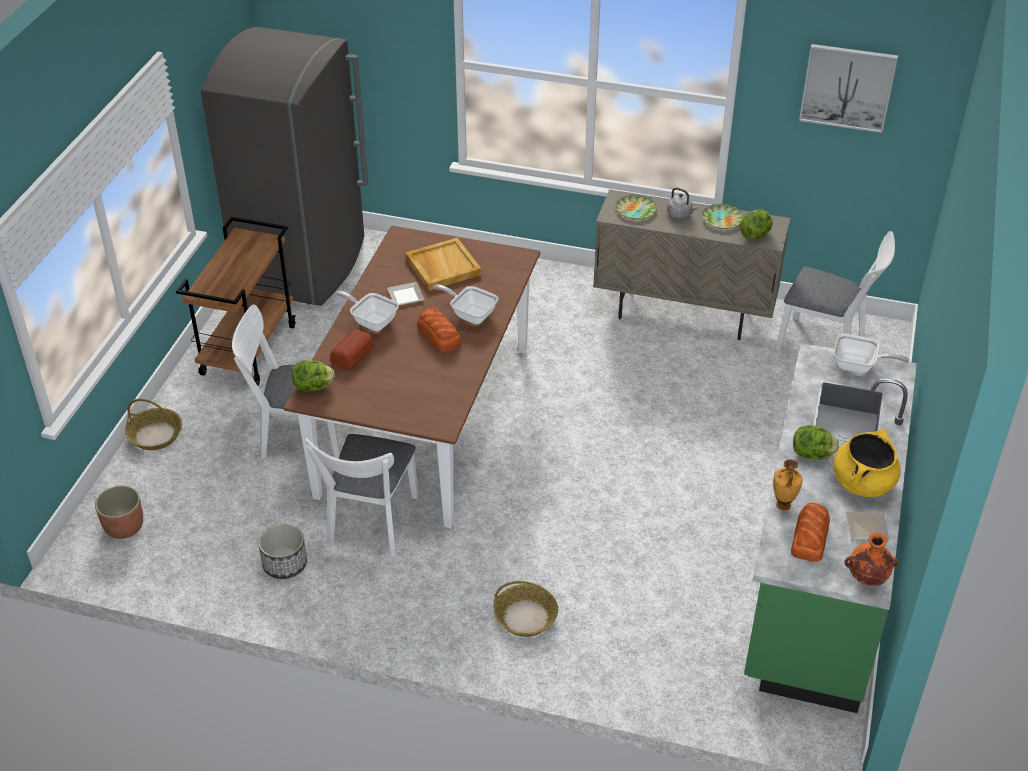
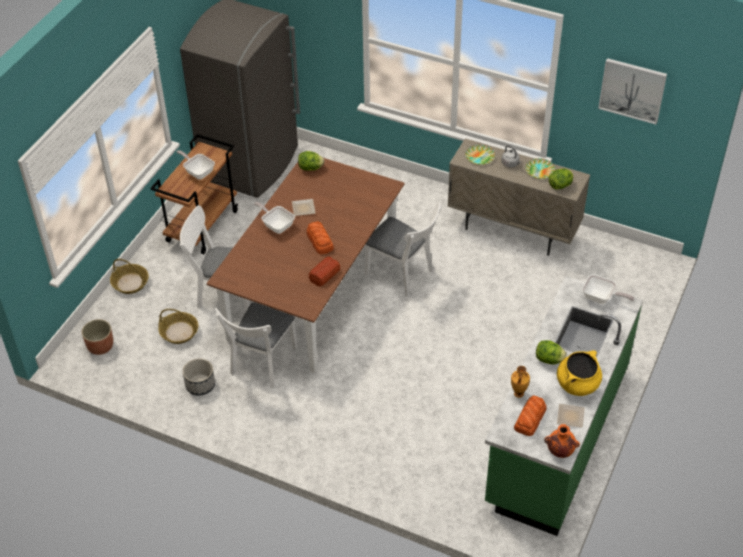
camera: 10 degrees right, 5 degrees up
lettuce [292,360,335,391] -> lettuce moved to [298,151,324,171]
bread [330,329,374,371] -> bread moved to [309,257,341,286]
beige tray [405,238,482,291] -> none
frying pan [434,284,498,324] -> frying pan moved to [177,150,215,180]
basket [494,581,558,637] -> basket moved to [158,309,198,344]
white chair [776,231,895,351] -> white chair moved to [365,202,441,297]

